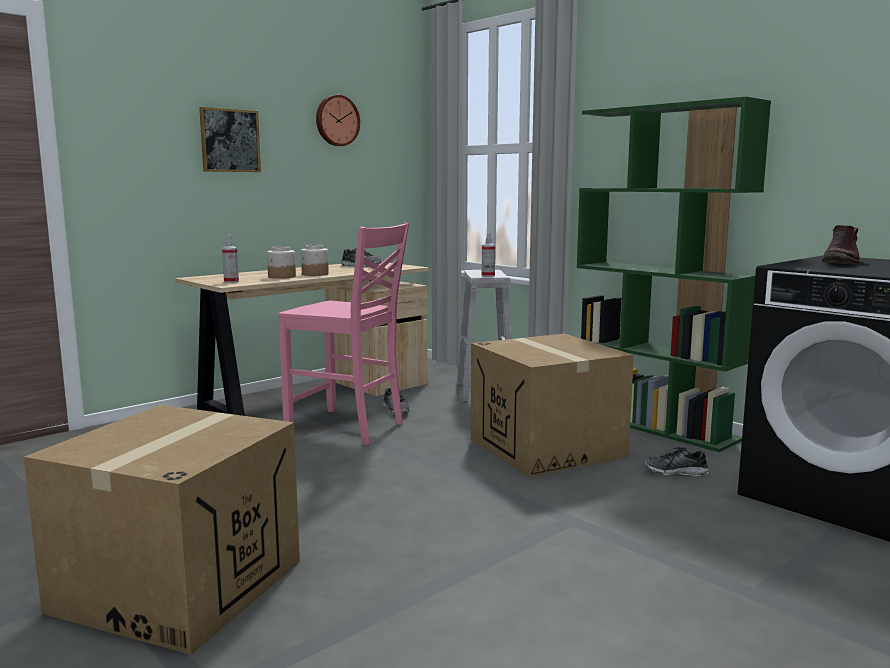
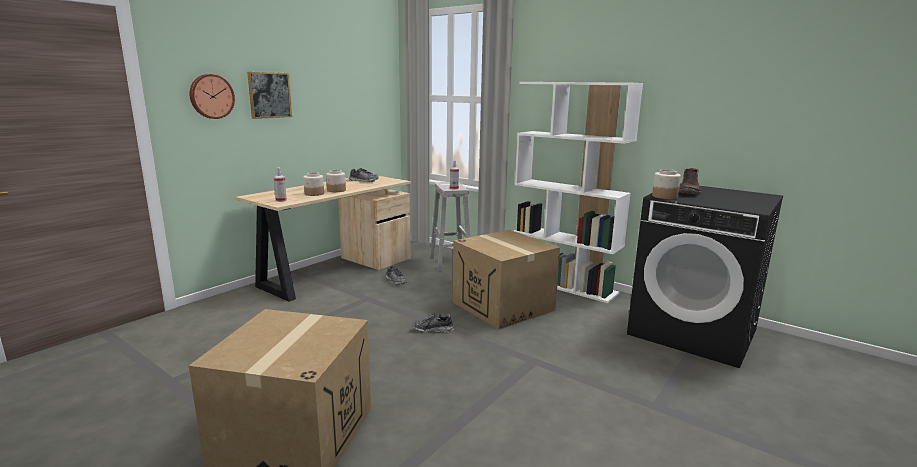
camera: 10 degrees left, 5 degrees up
pink chair [278,222,409,445] -> none
wall clock [316,95,360,146] -> wall clock moved to [190,74,235,119]
green bookcase [577,97,771,452] -> white bookcase [514,82,643,303]
shoe [645,447,709,476] -> shoe moved to [413,314,454,333]
none -> jar [652,169,681,199]

